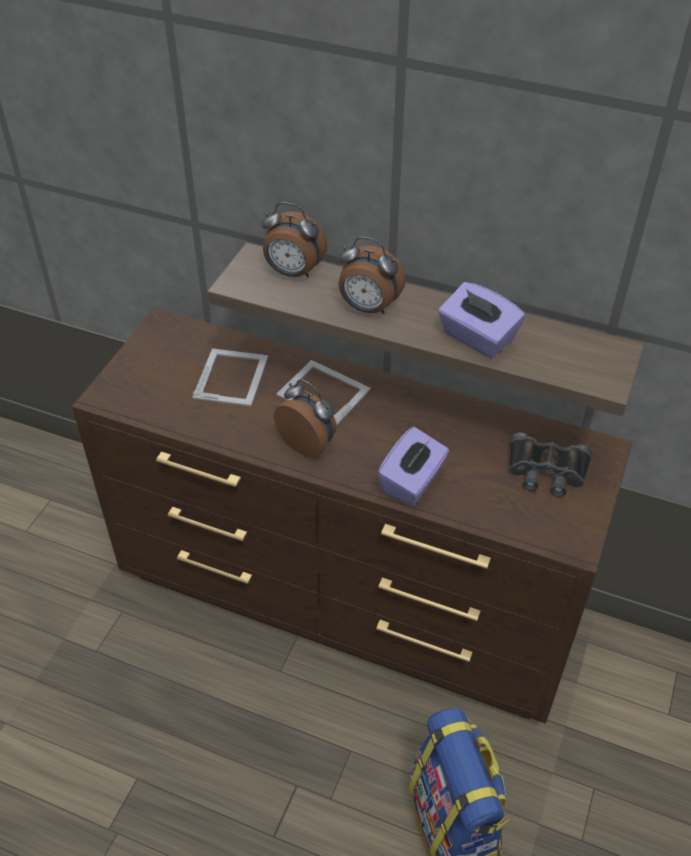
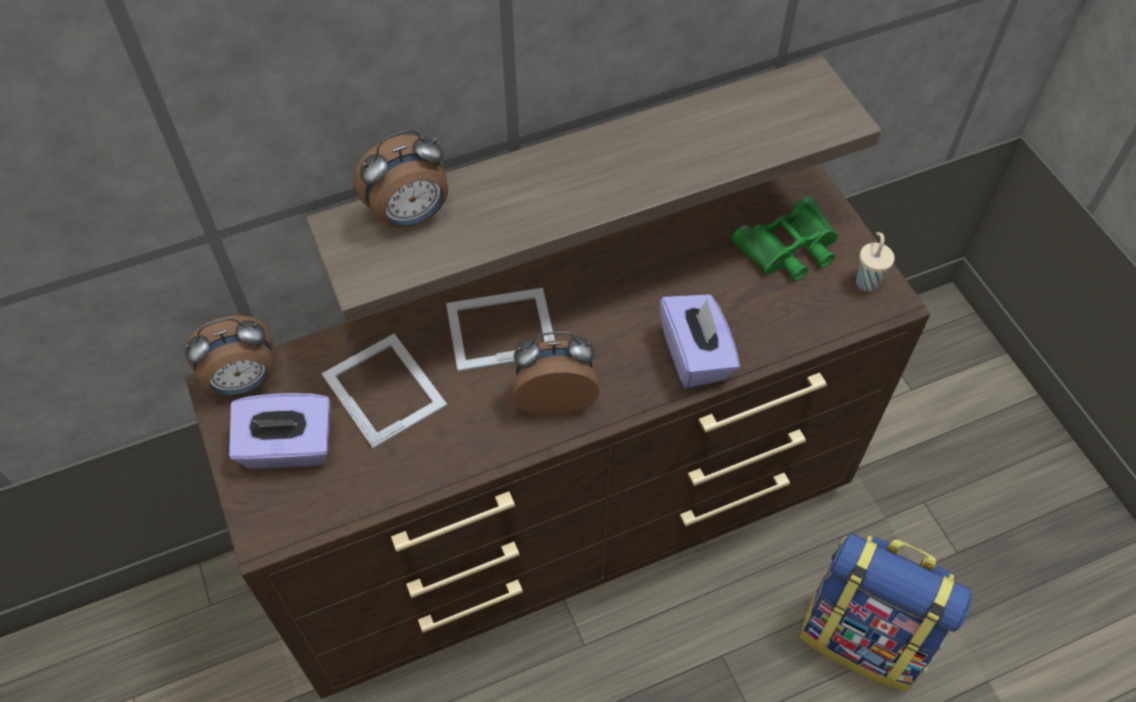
camera: 45 degrees left, 10 degrees up
alarm clock [339,237,406,314] -> alarm clock moved to [185,315,274,396]
purple tissue box [438,282,525,358] -> purple tissue box moved to [229,393,331,469]
black binoculars [509,432,592,497] -> green binoculars [732,196,838,281]
none -> beige cup [856,232,895,291]

